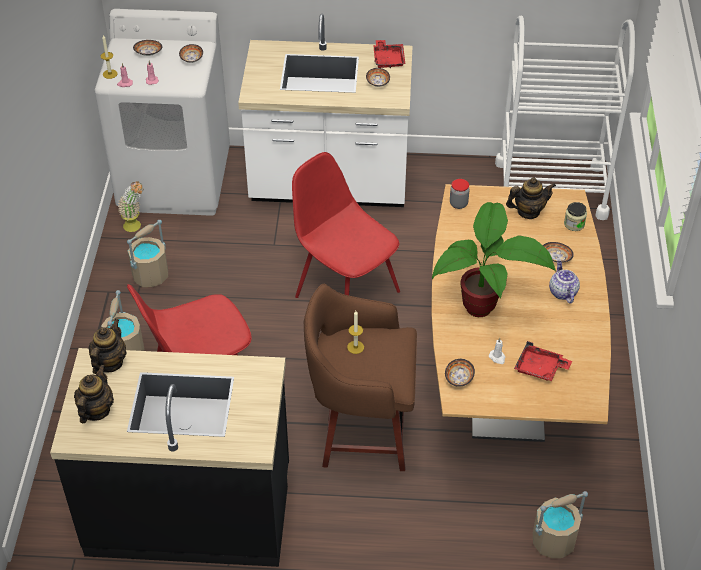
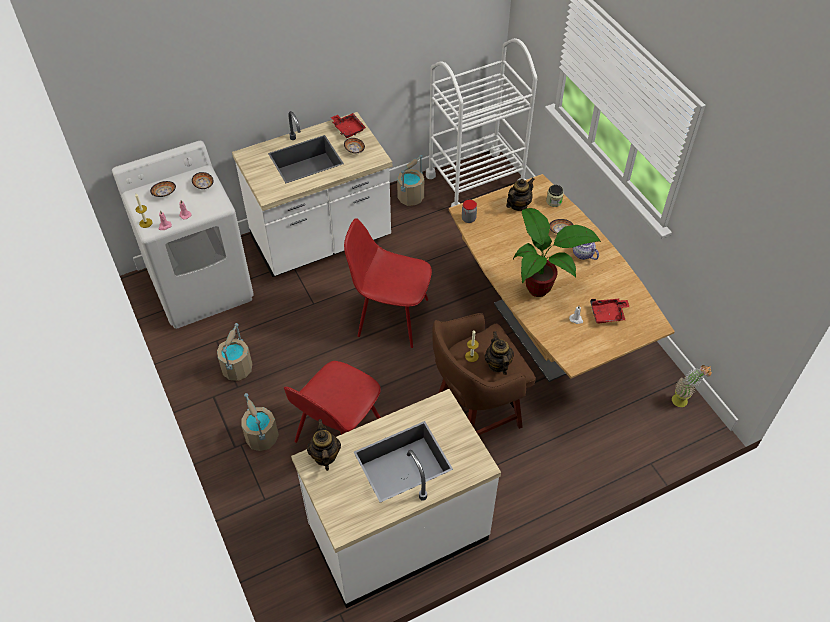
camera: 30 degrees left, 5 degrees up
black counter [50,348,289,567] -> white counter [291,389,501,608]
teapot [74,365,114,423] -> teapot moved to [485,331,514,375]
potted plant [118,181,144,232] -> potted plant moved to [672,365,712,407]
bowl [445,359,475,387] -> none
beige bucket [533,491,588,558] -> beige bucket moved to [397,155,424,206]

